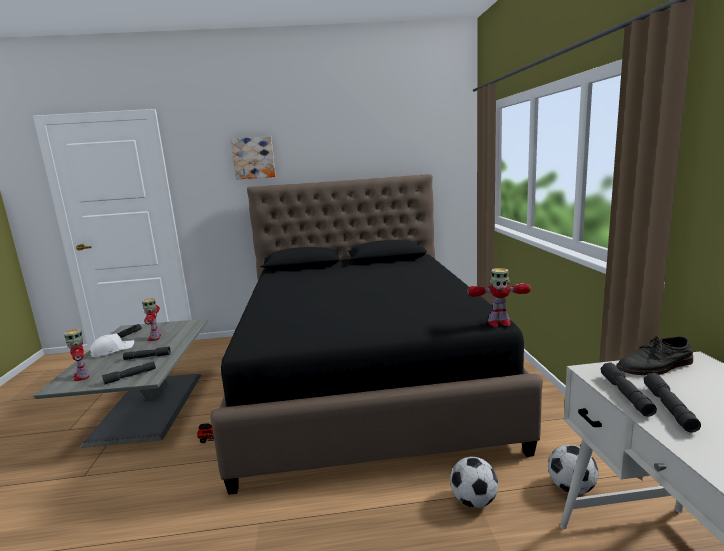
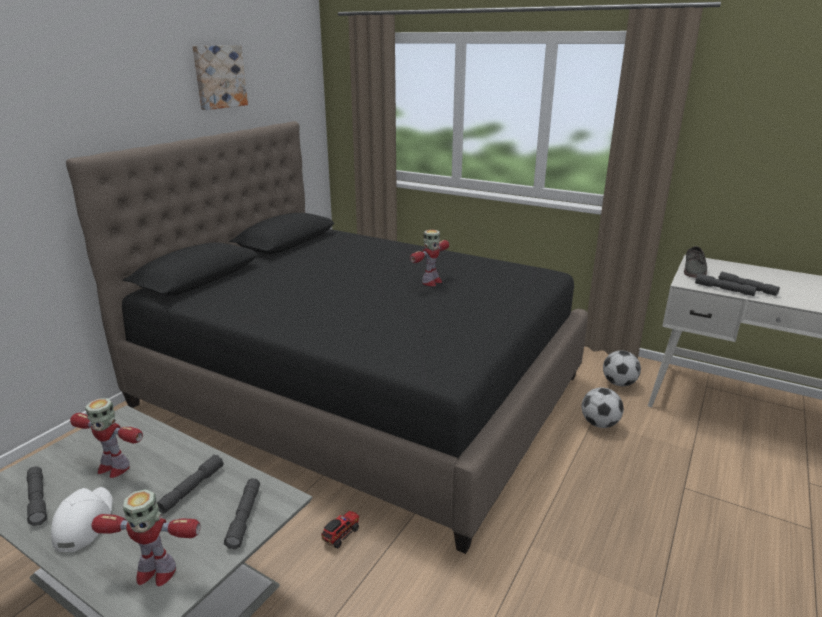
camera: 55 degrees left, 10 degrees up
picture [231,136,276,180] -> picture moved to [192,45,248,110]
toy robot [467,268,531,327] -> toy robot moved to [410,230,449,286]

